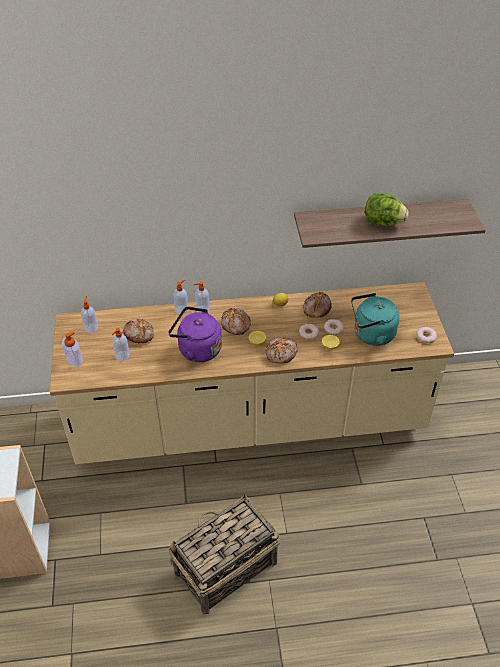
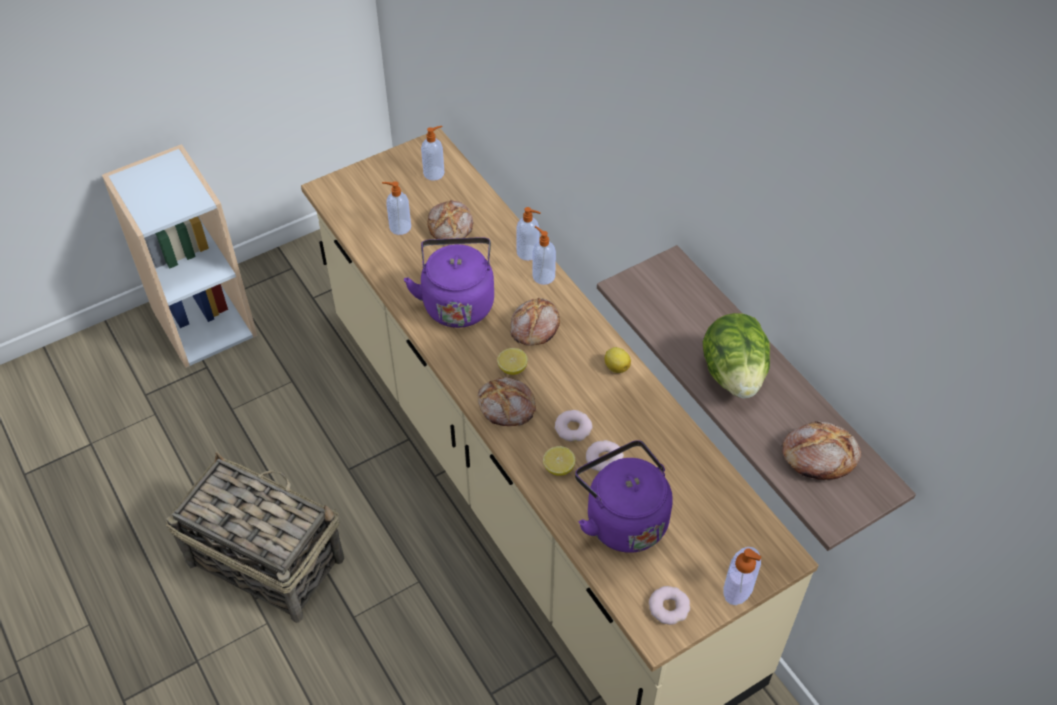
camera: 65 degrees right, 5 degrees up
soap dispenser [62,331,83,367] -> soap dispenser moved to [723,547,761,605]
bread [303,292,332,318] -> bread moved to [782,421,861,480]
turquoise kettle [351,293,399,346] -> purple kettle [575,440,673,553]

